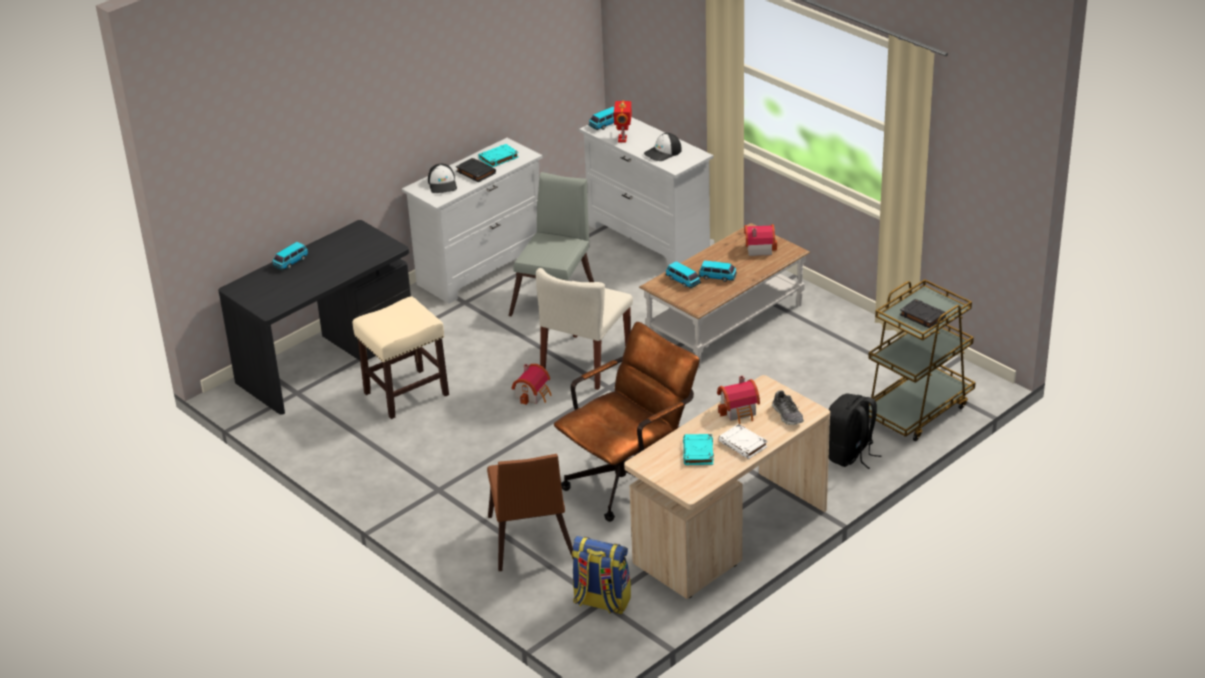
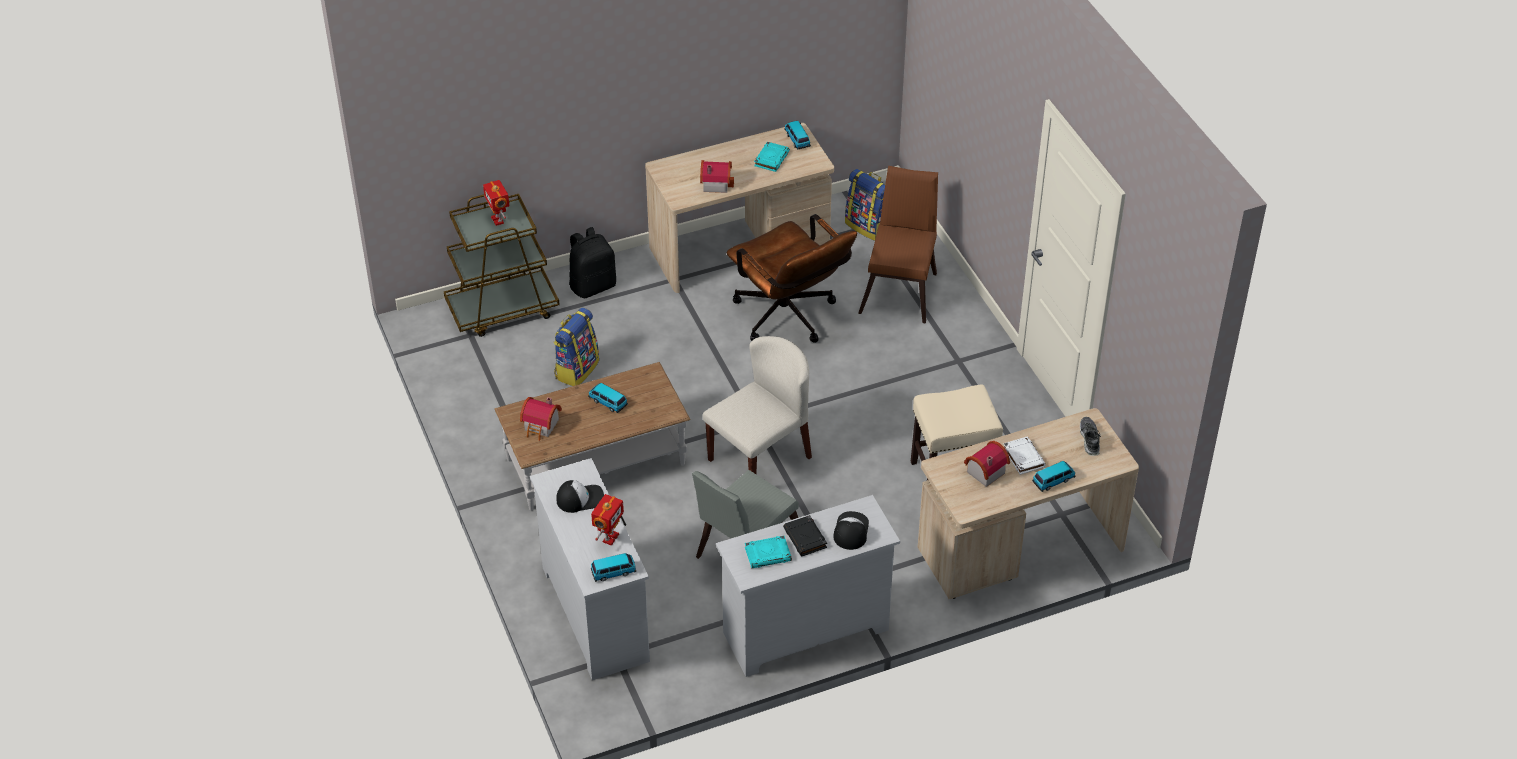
camera: 160 degrees left, 10 degrees up
black desk [218,220,411,415] -> beige desk [918,408,1139,599]
toy house [512,364,552,405] -> toy house moved to [964,441,1010,487]
brown office chair [554,322,700,522] -> brown office chair turned 105 degrees counterclockwise [727,214,857,343]
toy car [665,261,701,289] -> toy car moved to [784,121,811,150]
white book [718,424,768,459] -> white book moved to [1003,436,1046,475]
shoe [772,390,804,425] -> shoe moved to [1080,417,1101,456]
black book [900,299,946,328] -> toy robot [483,180,509,226]
none -> backpack [554,308,599,386]

